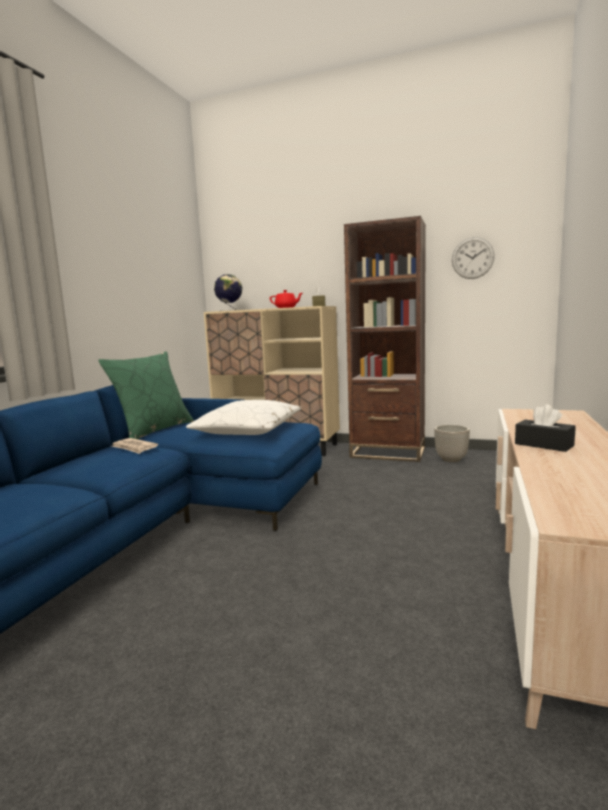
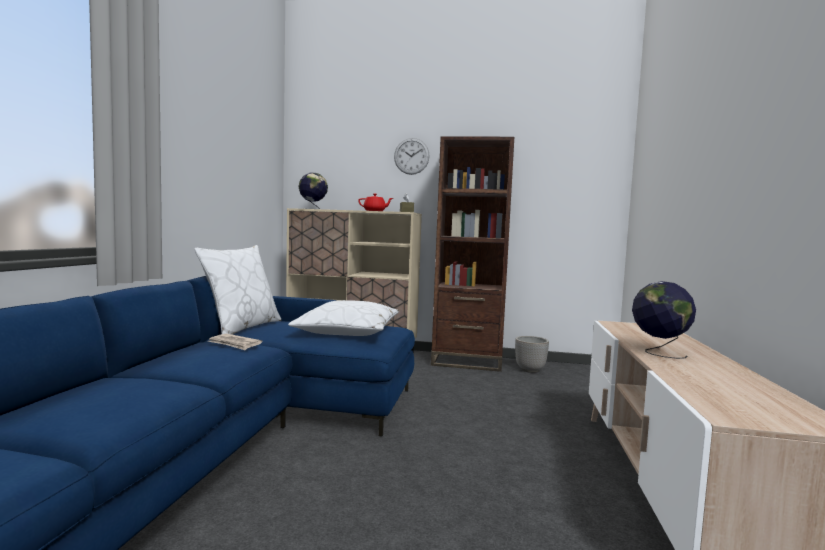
camera: 10 degrees left, 5 degrees down
green pillow [98,351,194,439] -> white pillow [194,245,281,335]
wall clock [452,237,495,279] -> wall clock moved to [394,138,430,175]
black tissue box [515,404,576,452] -> globe [632,281,696,359]

